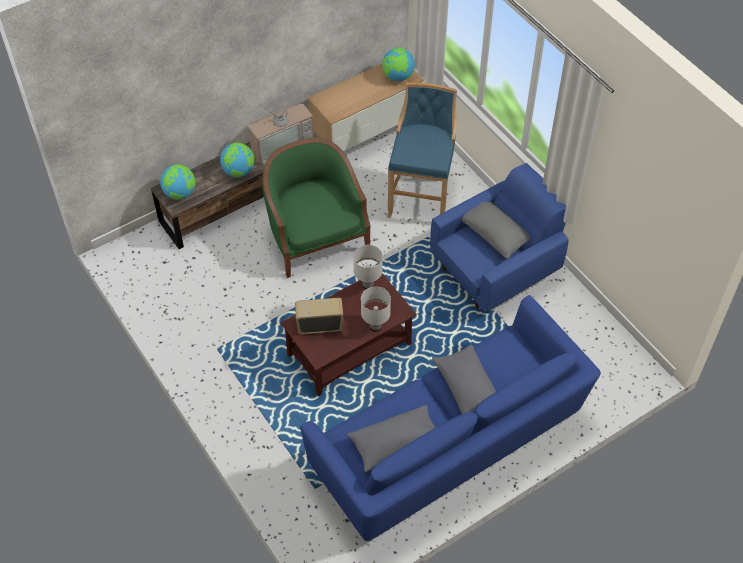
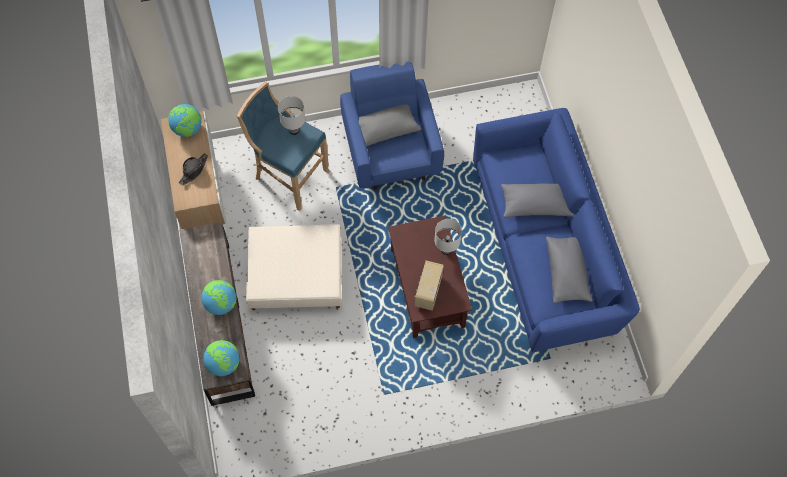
camera: 70 degrees left, 10 degrees up
television [248,90,314,165] -> none
green armchair [262,137,371,278] -> beige ottoman [246,225,341,310]
white table lamp [353,245,383,289] -> white table lamp moved to [278,96,305,135]
none -> black hat [179,153,208,185]

